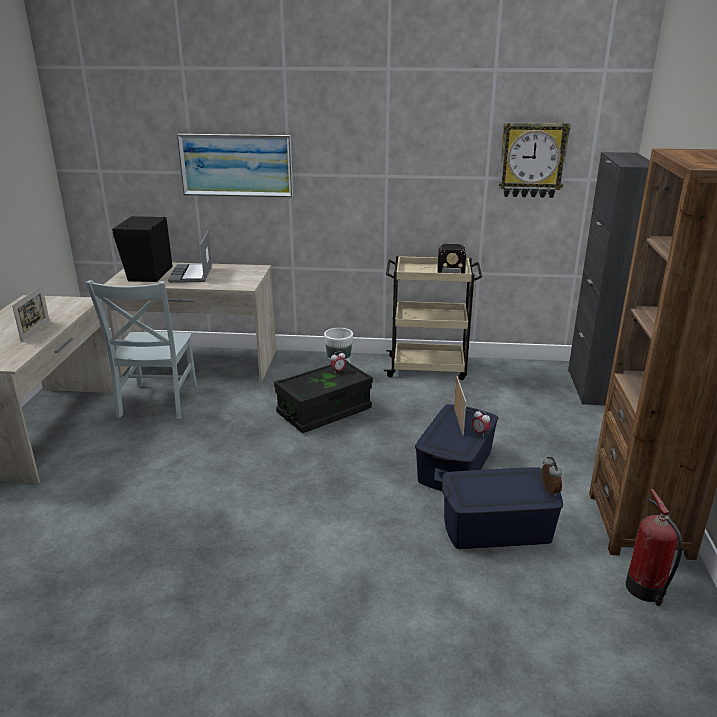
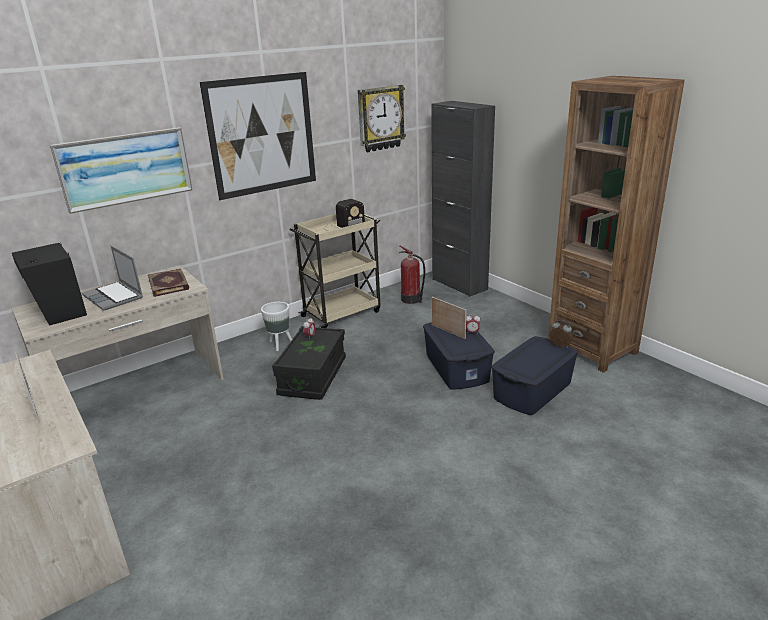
camera: 40 degrees left, 0 degrees up
grey chair [85,280,197,419] -> none
fire extinguisher [626,489,683,606] -> fire extinguisher moved to [399,246,425,304]
none -> book [148,269,189,297]
none -> picture [200,72,316,200]

